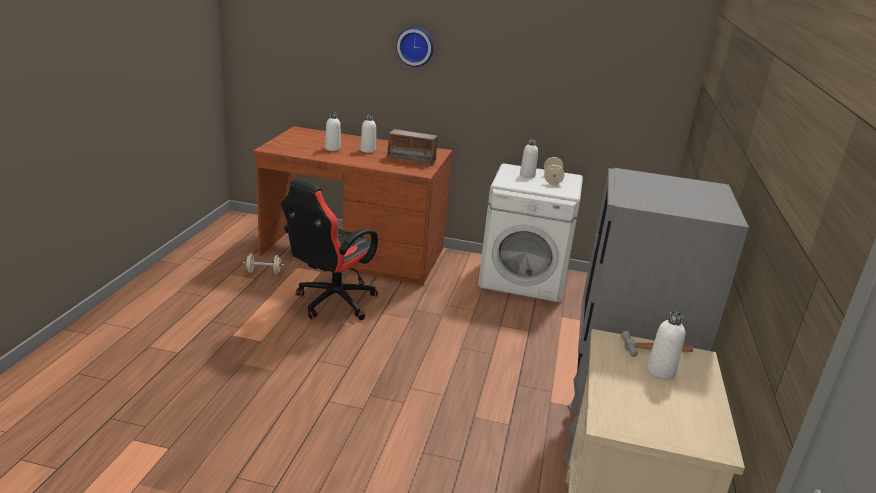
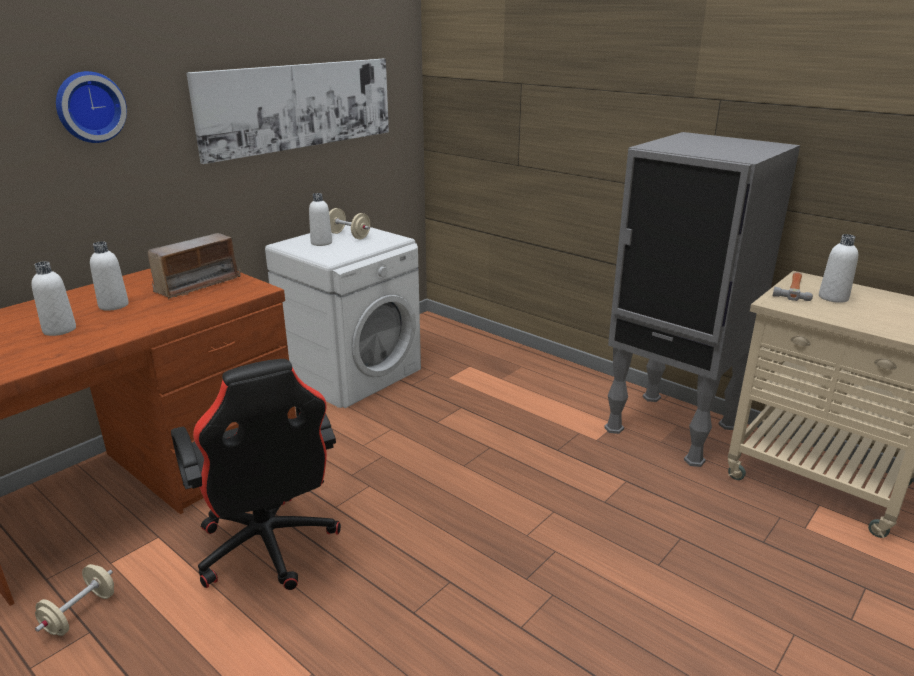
camera: 60 degrees left, 0 degrees up
none -> picture [186,59,389,164]

